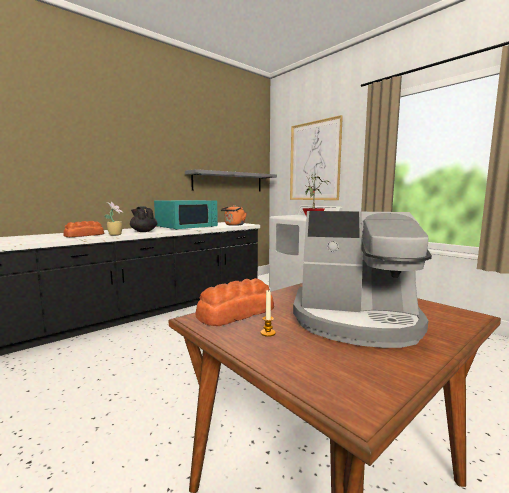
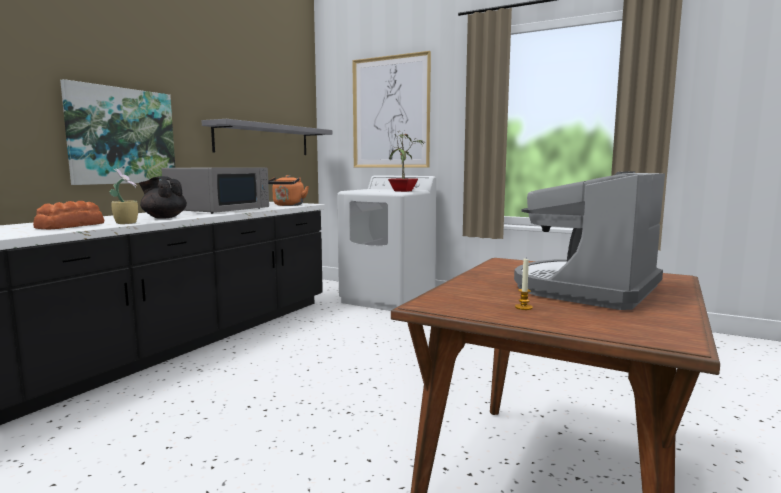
camera: 20 degrees left, 0 degrees up
turquoise microwave [154,200,218,230] -> grey microwave [161,168,269,214]
bread [195,278,274,326] -> none
coffee machine [293,211,432,348] -> coffee machine turned 135 degrees clockwise [514,171,665,310]
none -> picture [60,79,175,185]

